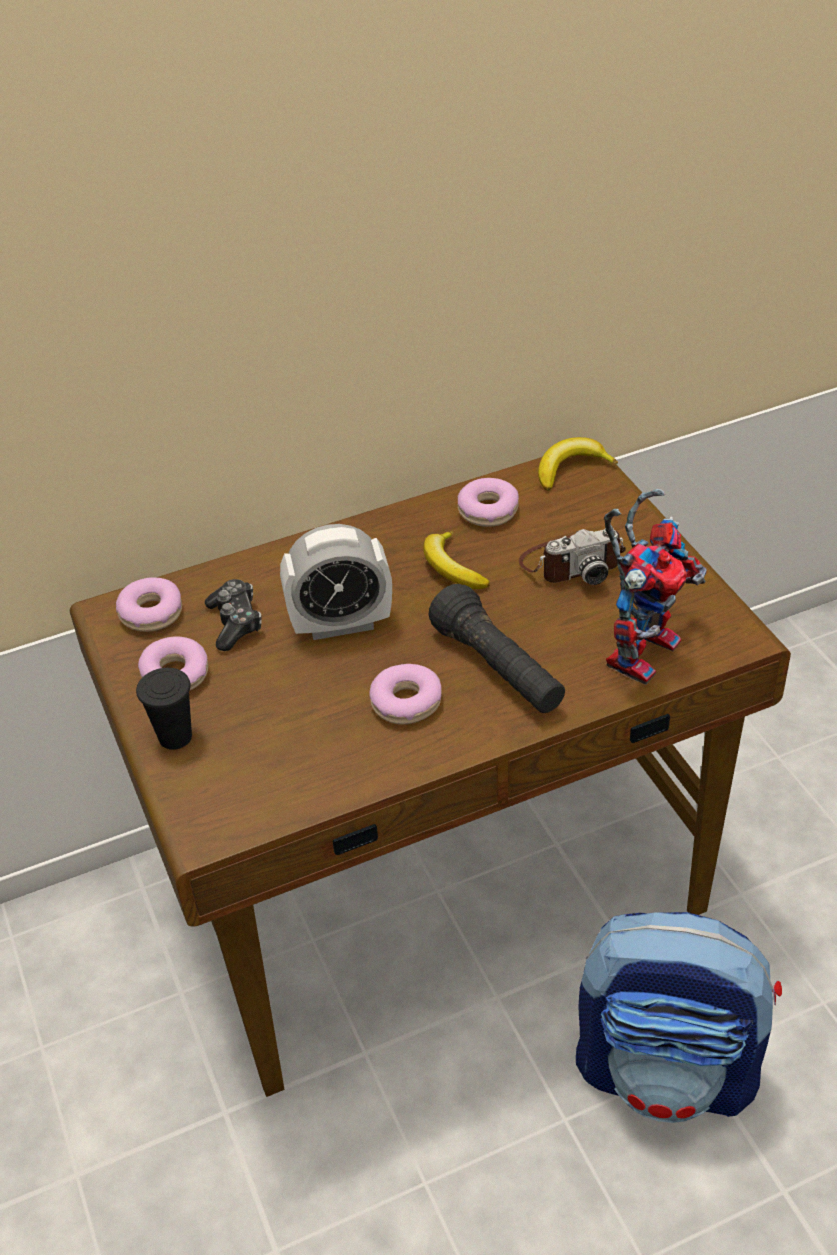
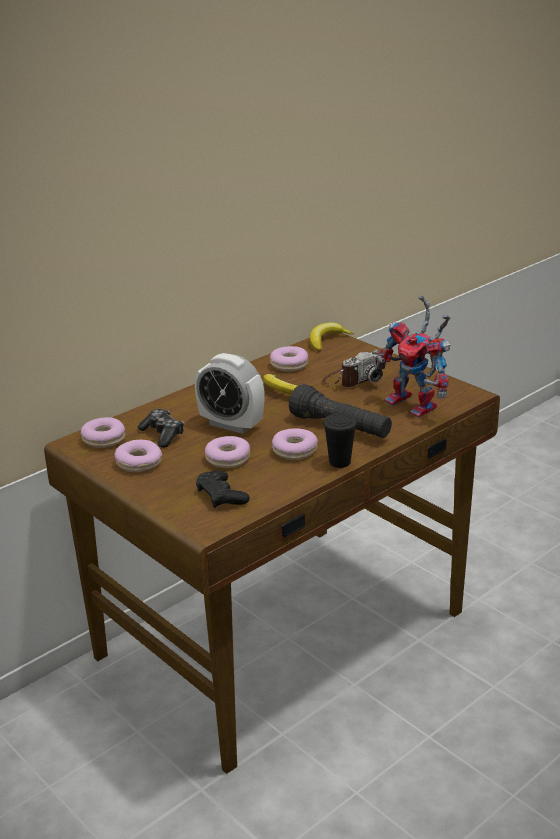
camera: 20 degrees left, 15 degrees down
black cup [136,668,192,750] -> black cup moved to [323,413,357,468]
alarm clock [280,524,392,640] -> alarm clock turned 60 degrees clockwise [195,353,265,434]
backpack [576,912,782,1123] -> none
toy robot [604,489,707,685] -> toy robot turned 120 degrees clockwise [375,295,451,418]
none -> black game controller [196,471,250,508]
none -> donut [205,436,250,468]

